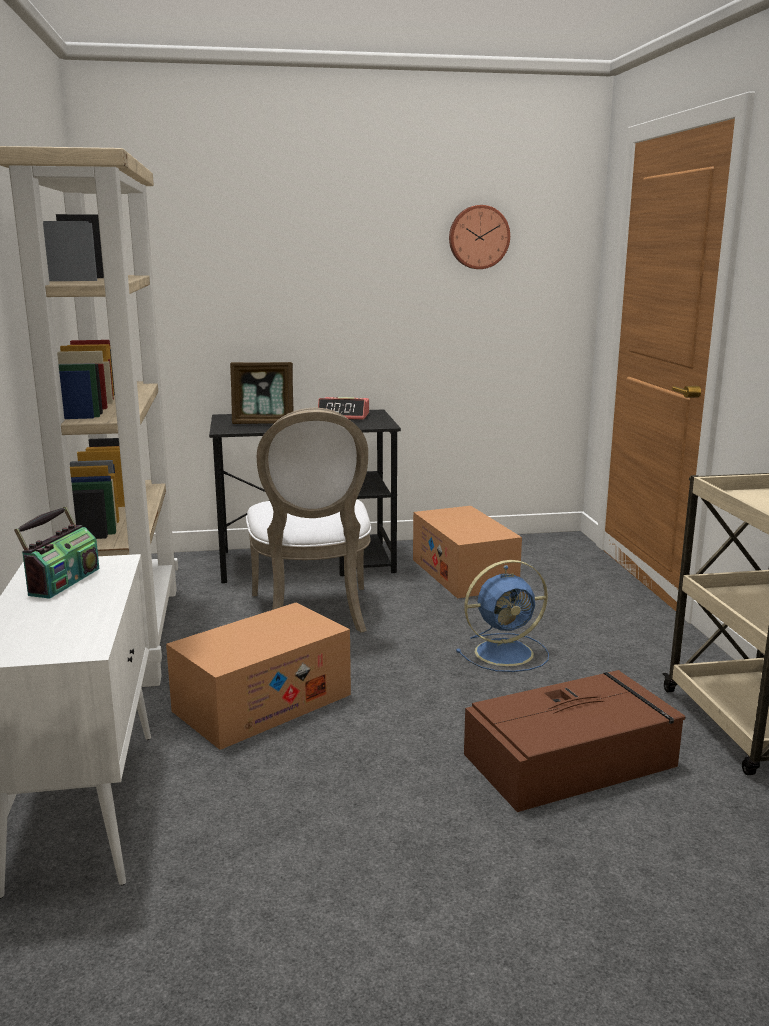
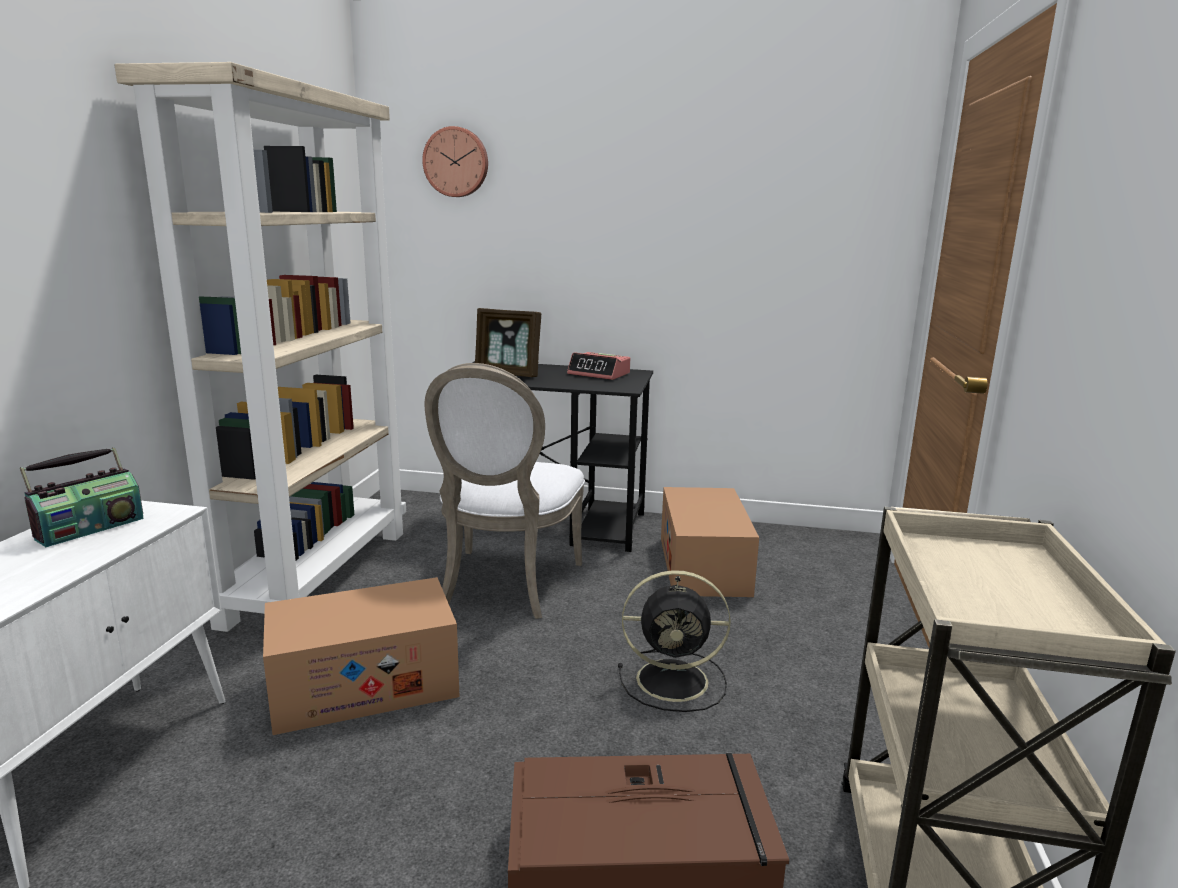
camera: 20 degrees right, 0 degrees up
wall clock [449,205,510,269] -> wall clock moved to [422,126,488,197]
blue fan [456,560,549,672] -> black fan [618,570,731,712]

